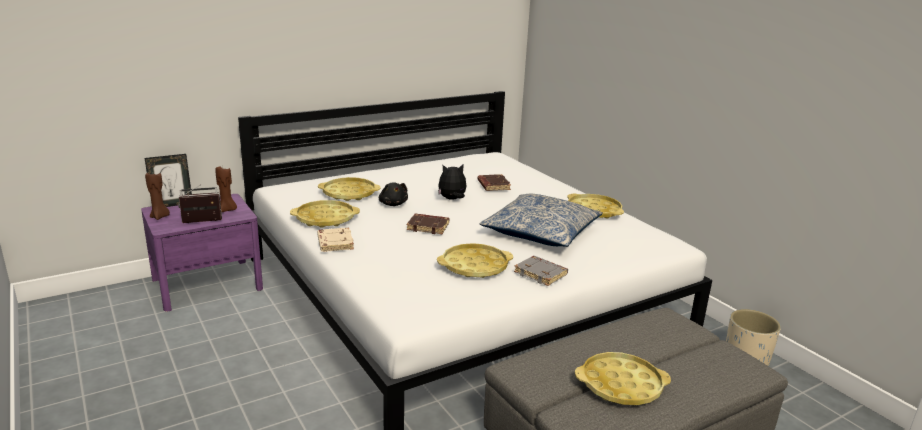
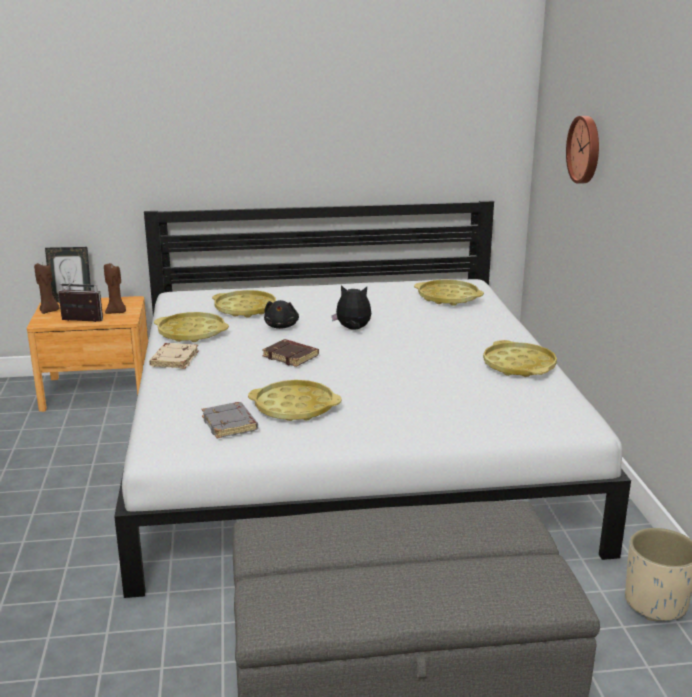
camera: 25 degrees right, 0 degrees up
purple nightstand [141,194,263,312] -> brown nightstand [27,296,148,412]
brown book [478,174,511,191] -> none
pillow [480,194,603,247] -> none
grey book [514,256,568,286] -> grey book moved to [201,402,258,438]
yellow tray [575,352,671,405] -> yellow tray moved to [414,280,484,306]
none -> wall clock [566,116,599,184]

